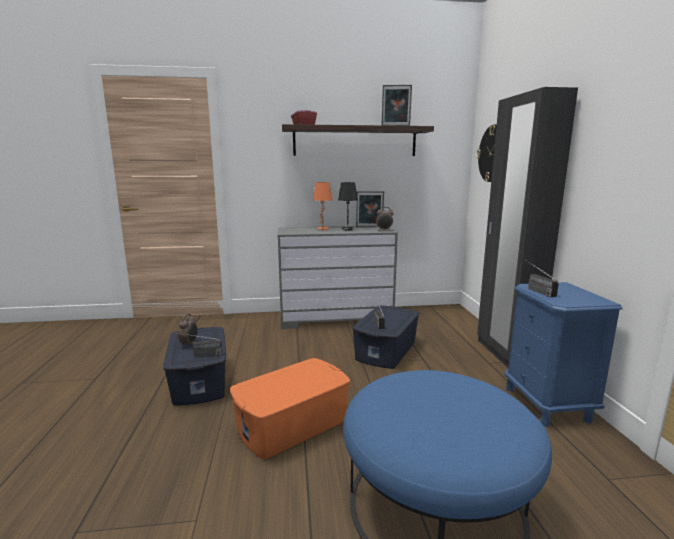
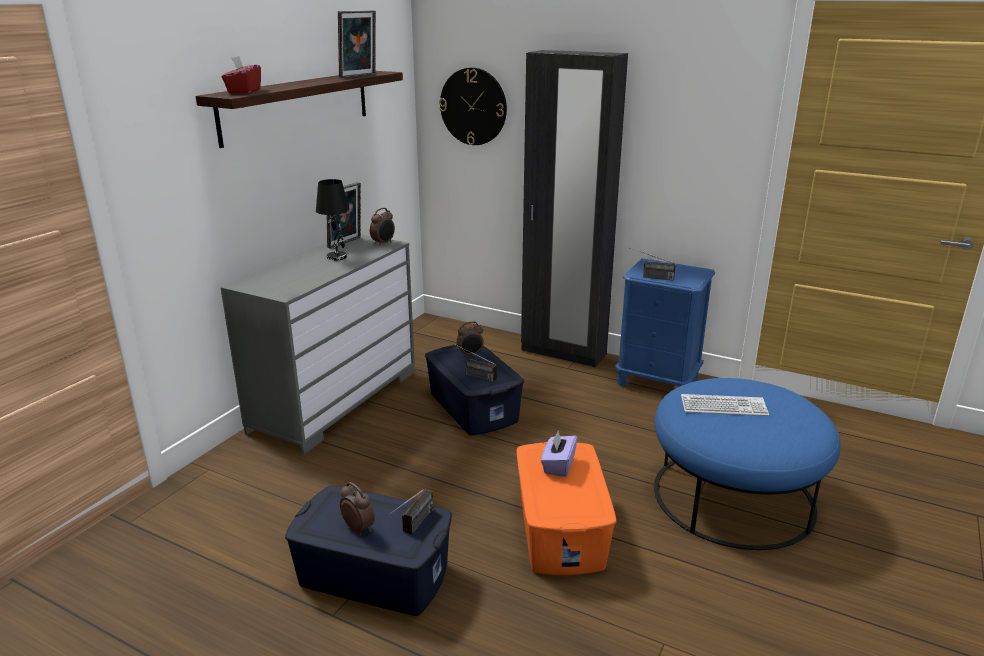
camera: 55 degrees left, 10 degrees up
orange table lamp [313,182,333,230] -> none
none -> alarm clock [457,321,484,357]
none -> purple tissue box [541,431,577,477]
none -> keyboard [681,394,769,416]

